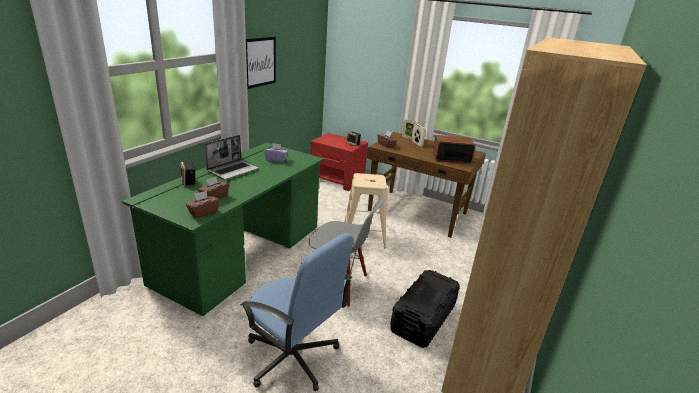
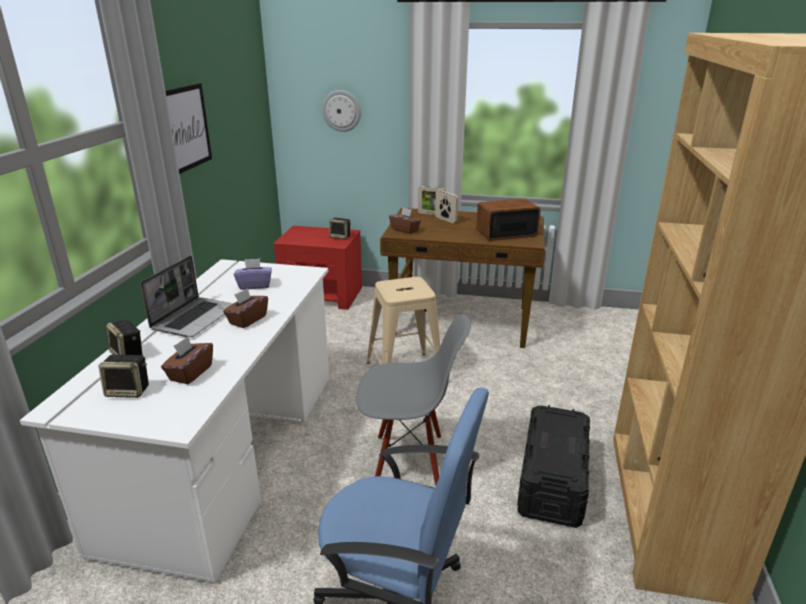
camera: 15 degrees left, 0 degrees up
green desk [122,143,324,316] -> white desk [20,259,329,583]
brown tissue box [186,191,220,218] -> brown tissue box moved to [223,288,268,328]
none -> speaker [99,355,149,398]
none -> wall clock [322,90,361,132]

